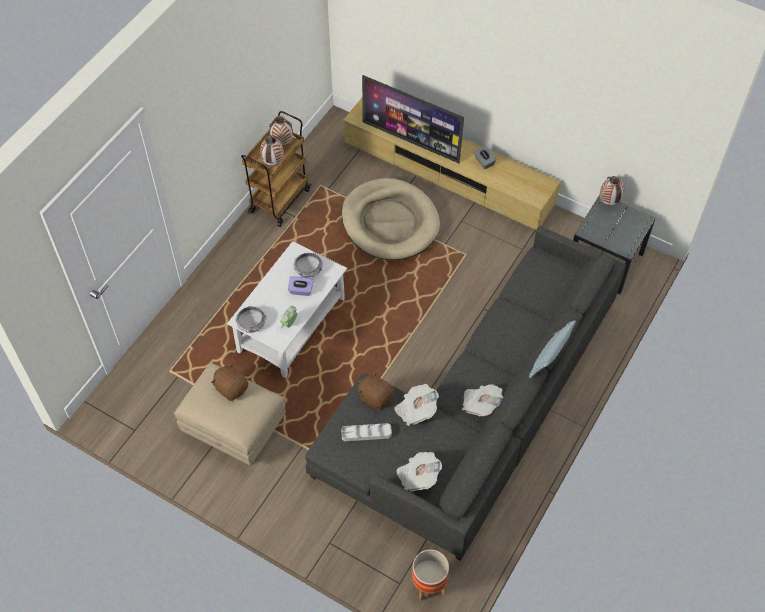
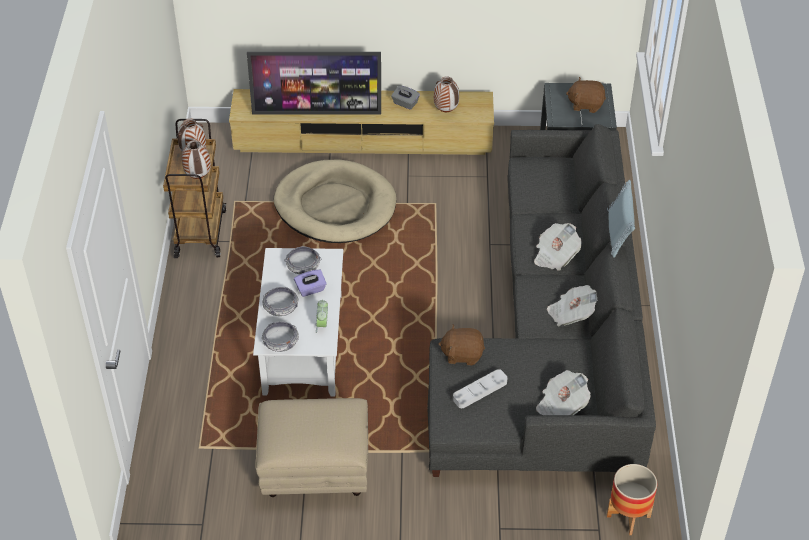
camera: 30 degrees left, 10 degrees down
brown plush toy [211,363,248,401] -> brown plush toy moved to [566,77,606,113]
newspaper [394,384,439,426] -> newspaper moved to [534,223,582,271]
vase [600,176,624,206] -> vase moved to [434,76,459,112]
none -> bowl [262,287,299,316]

